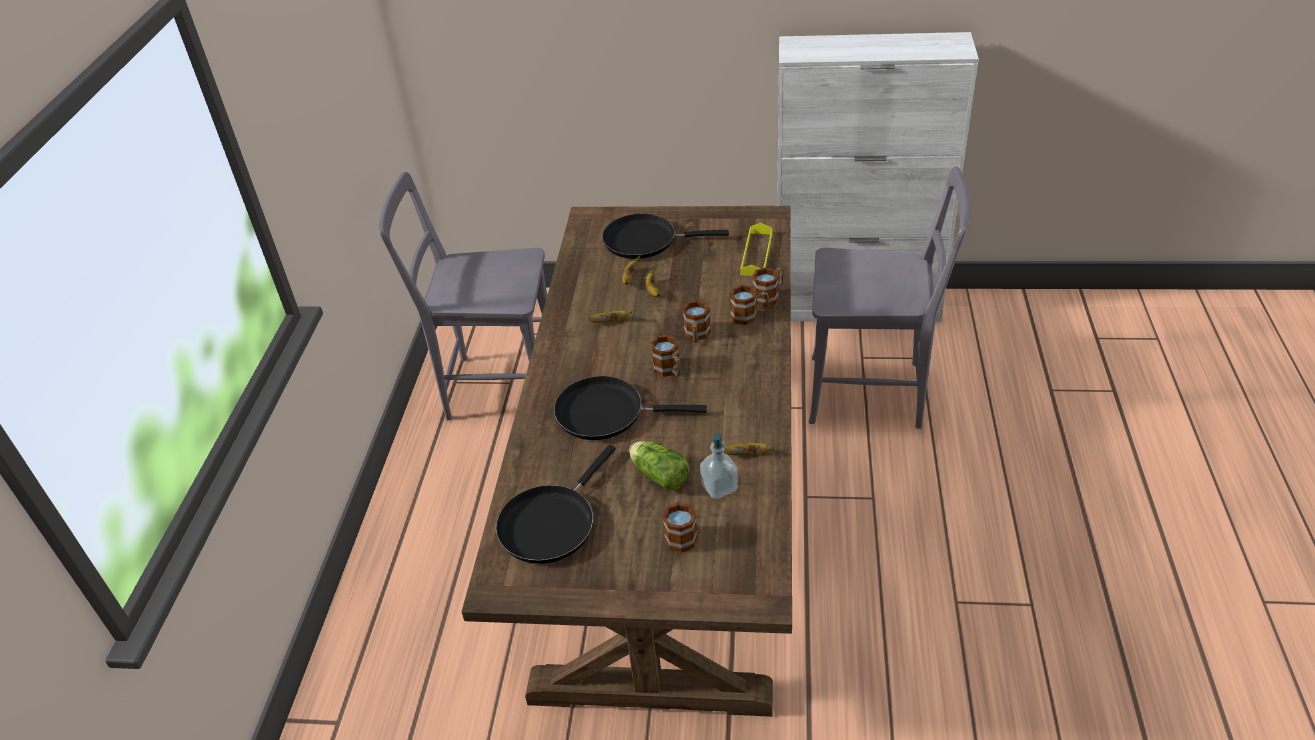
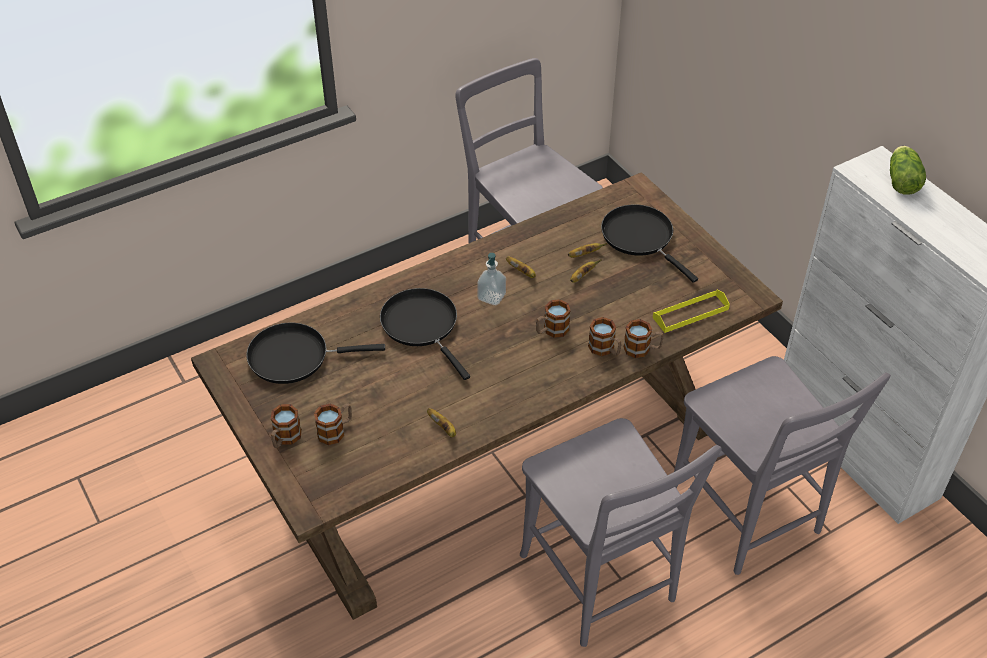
camera: 50 degrees right, 5 degrees up
lettuce [629,441,690,490] -> lettuce moved to [890,146,926,195]
mug [650,335,681,377] -> mug moved to [271,404,302,448]
soap dispenser [700,433,738,499] -> soap dispenser moved to [477,253,506,305]
none -> grey chair [520,418,722,647]

